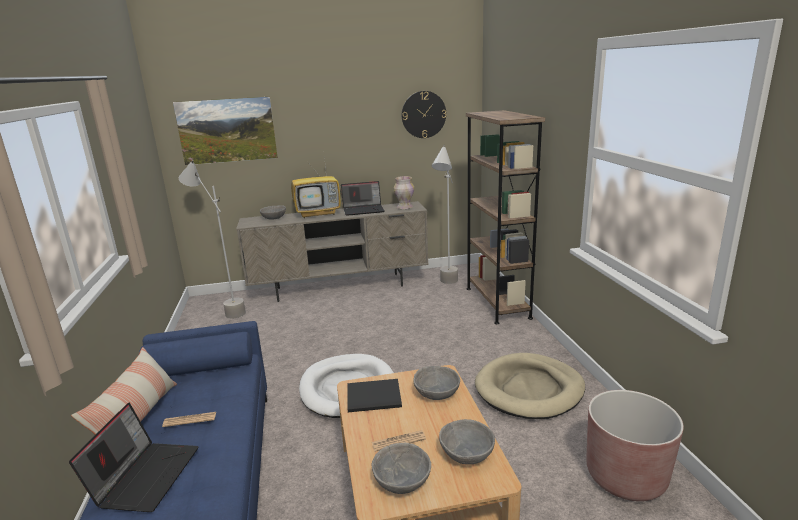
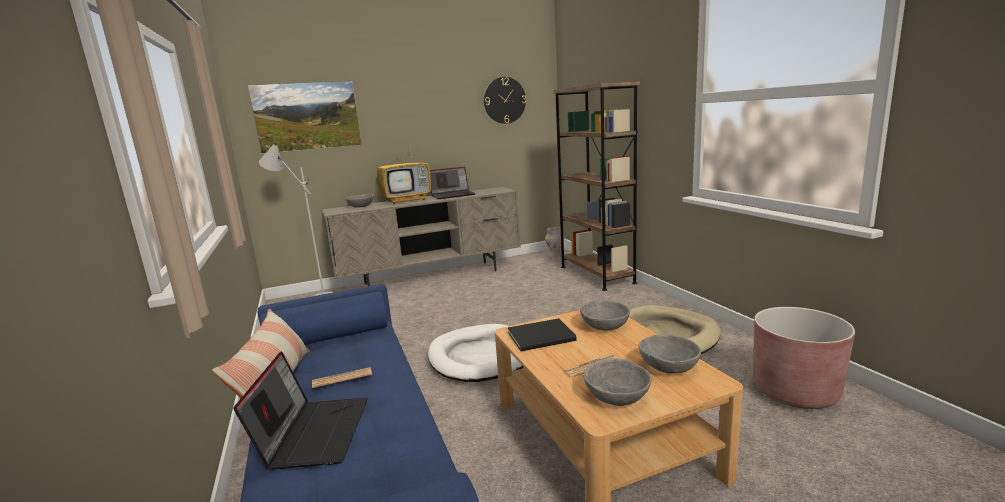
camera: 10 degrees left, 5 degrees down
vase [394,176,414,209] -> vase moved to [545,227,564,257]
grey floor lamp [432,145,458,284] -> none

